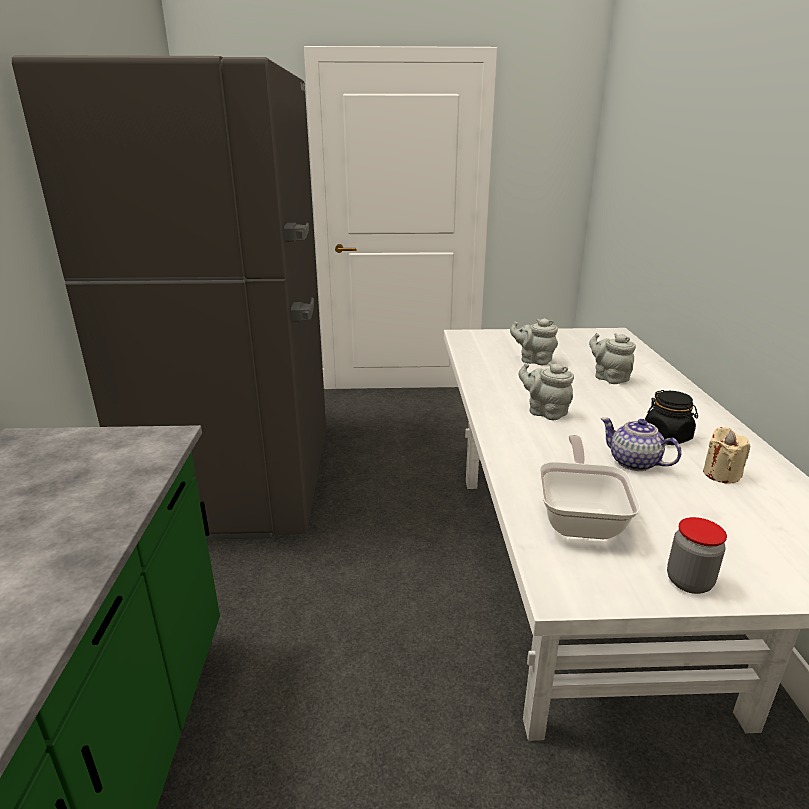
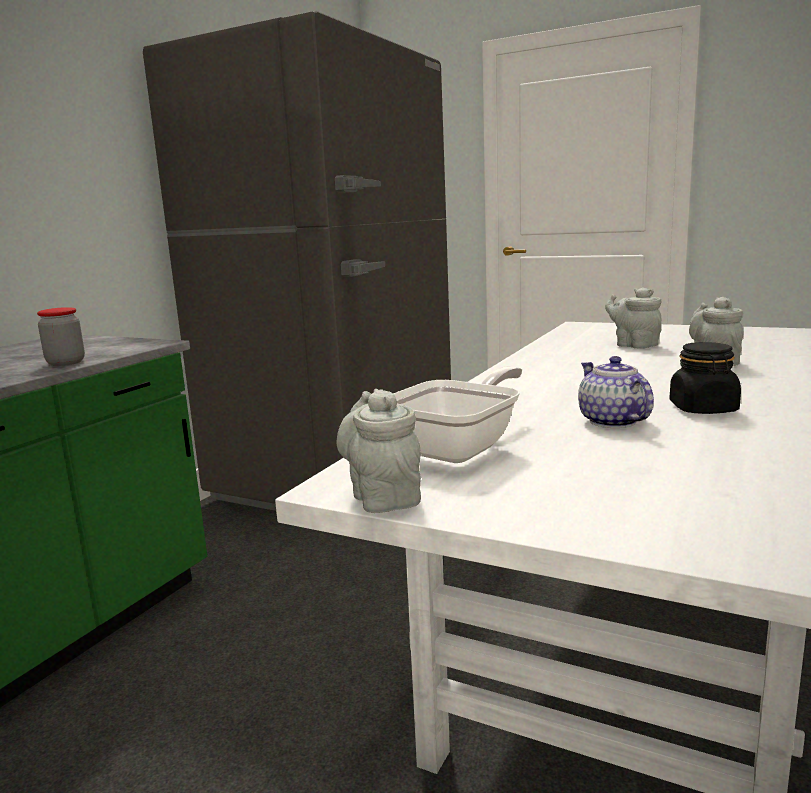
camera: 30 degrees right, 10 degrees down
grey teapot [519,363,574,420] -> grey teapot moved to [336,389,421,513]
jar [667,517,727,594] -> jar moved to [37,307,85,366]
beige candle [703,427,750,484] -> none

